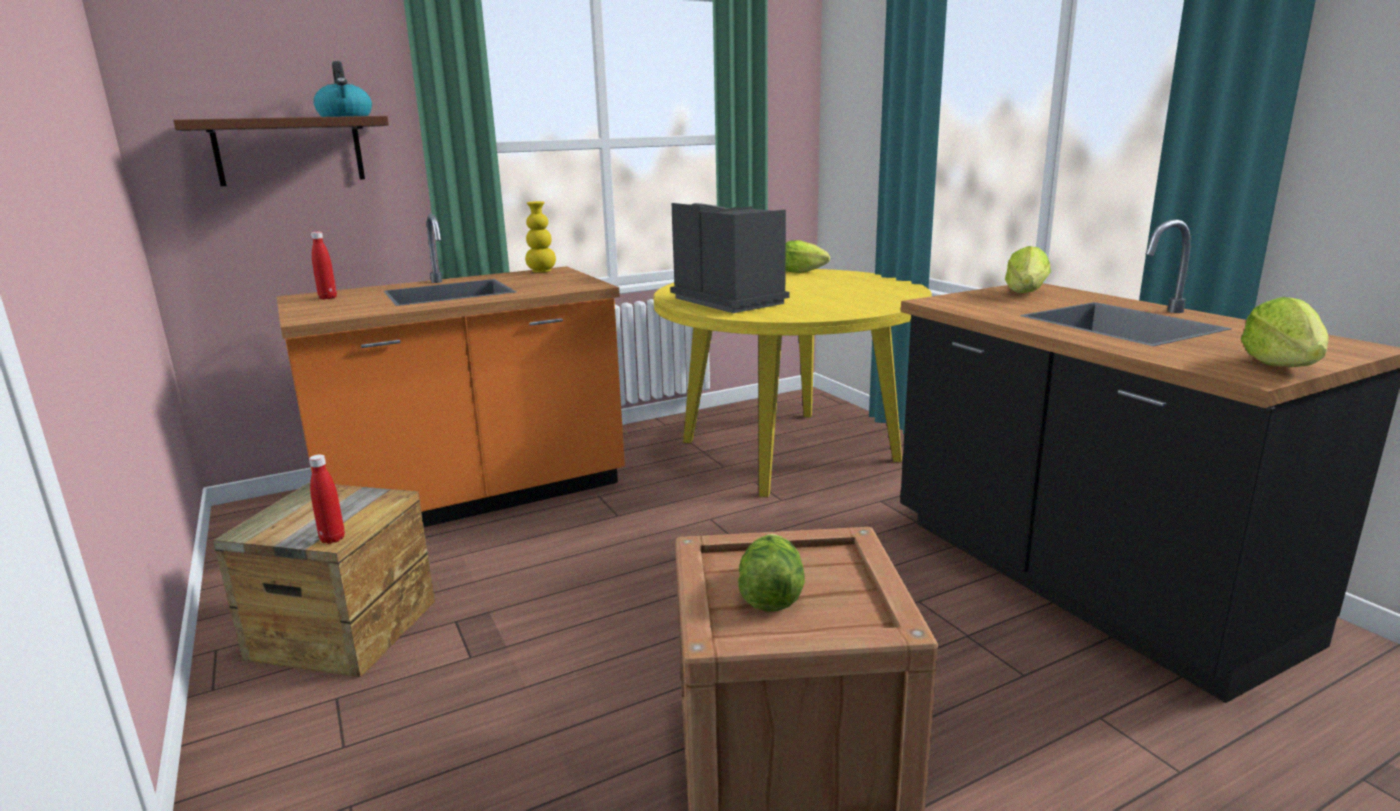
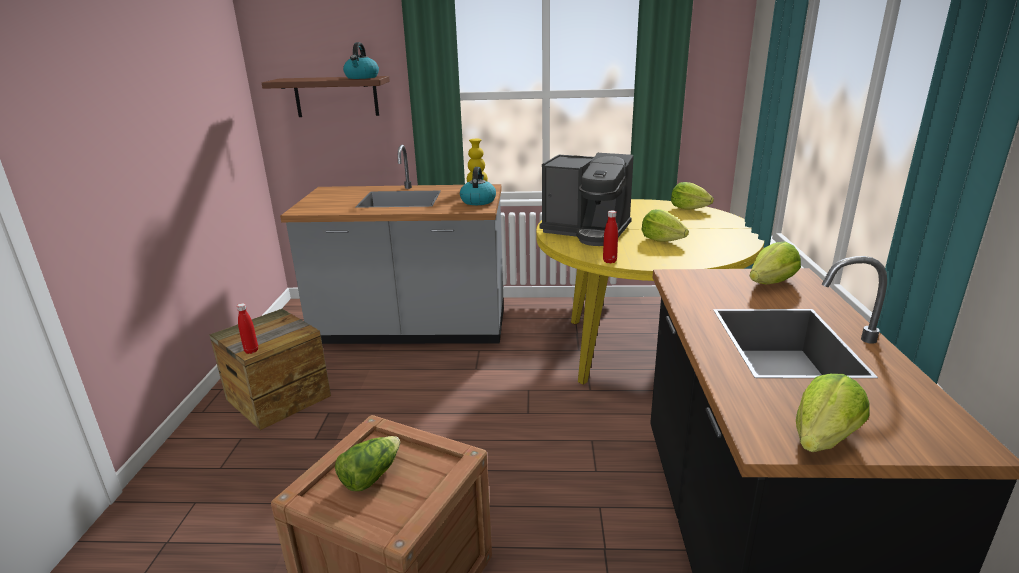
camera: 30 degrees right, 5 degrees up
orange counter [277,214,625,527] -> grey counter [280,145,504,344]
red bottle [311,232,337,299] -> red bottle moved to [603,211,618,264]
coffee machine [670,203,789,313] -> coffee machine turned 120 degrees clockwise [539,153,634,246]
none -> kettle [460,167,496,205]
none -> lettuce [641,209,689,242]

